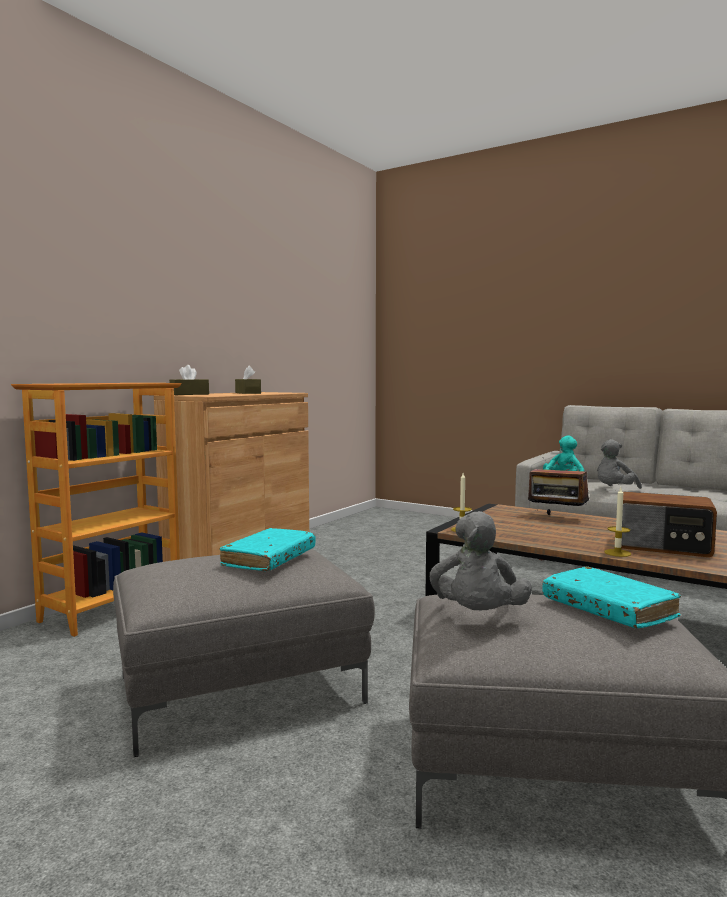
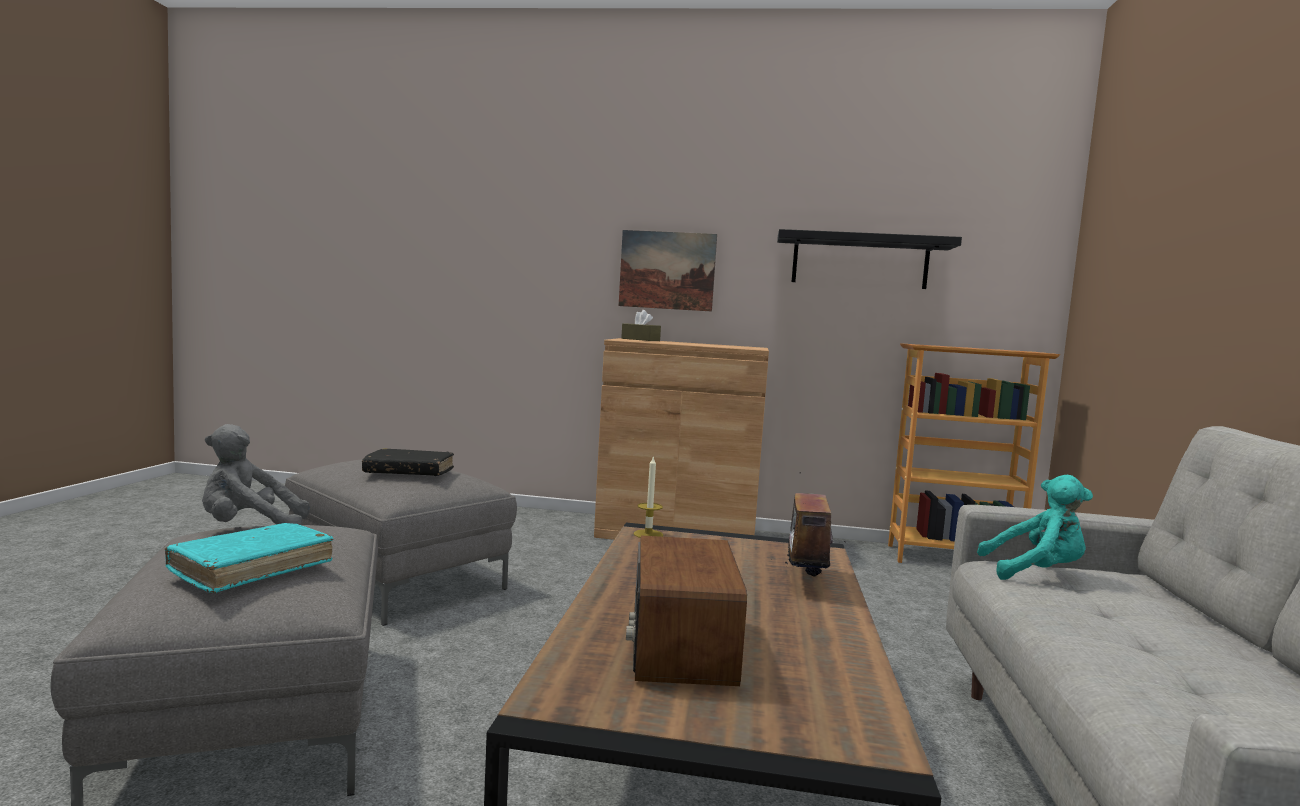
camera: 65 degrees right, 0 degrees up
bookcase [11,383,181,637] -> bookcase moved to [888,343,1060,563]
turquoise book [219,528,315,571] -> black book [362,448,454,476]
brown tissue box [235,366,261,394] -> none
grey plush toy [597,439,642,489] -> none
candle [604,488,631,557] -> none
none -> picture [619,230,717,312]
none -> black shelf [777,229,962,289]

